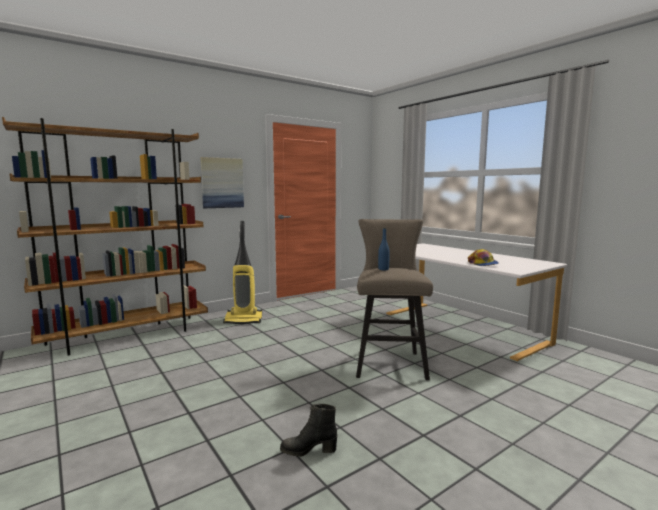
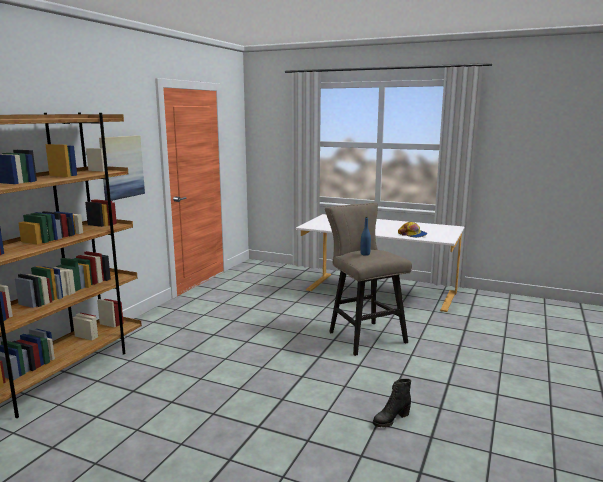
camera: 30 degrees left, 5 degrees up
vacuum cleaner [223,221,262,324] -> none

